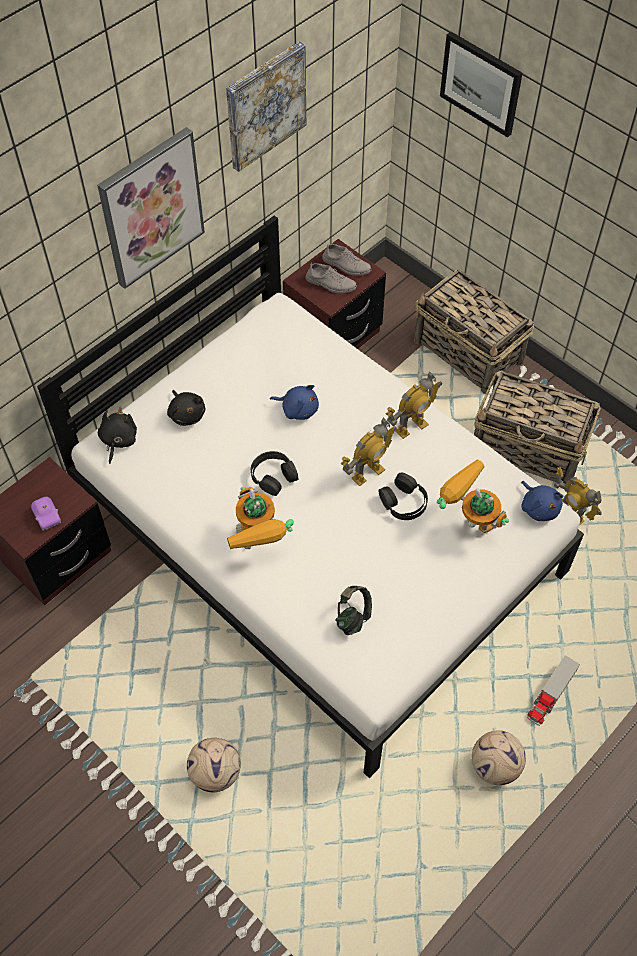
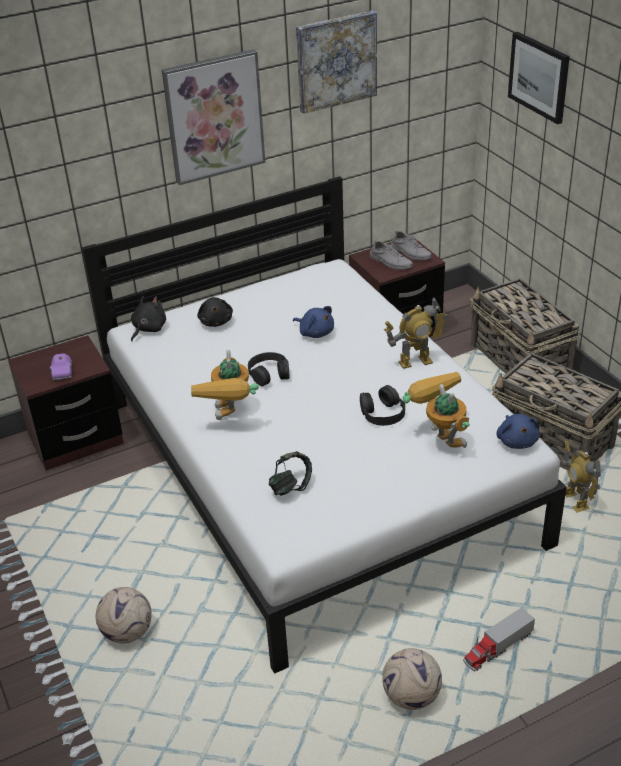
camera: 20 degrees right, 20 degrees down
toy robot [340,418,397,486] -> none

